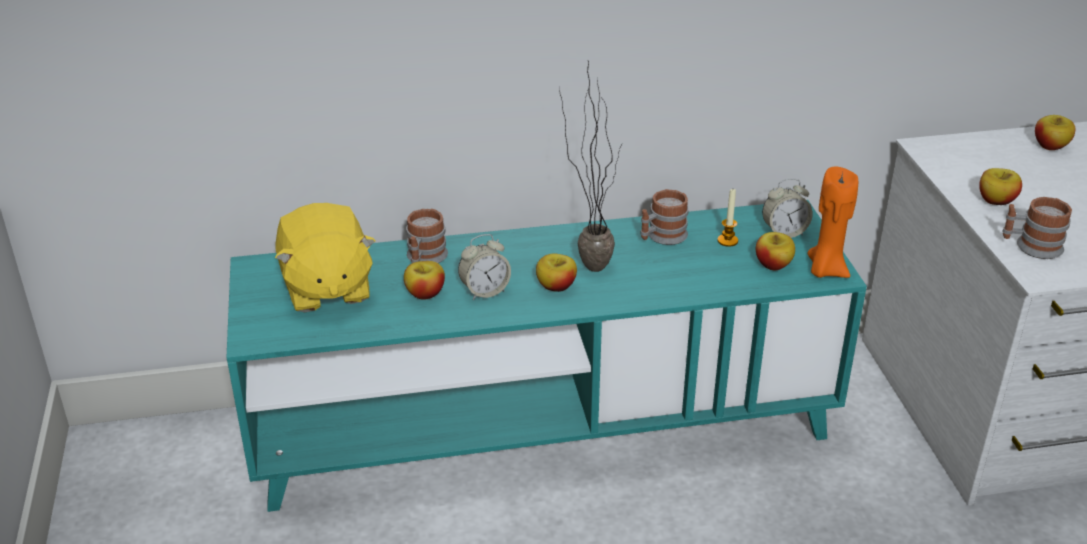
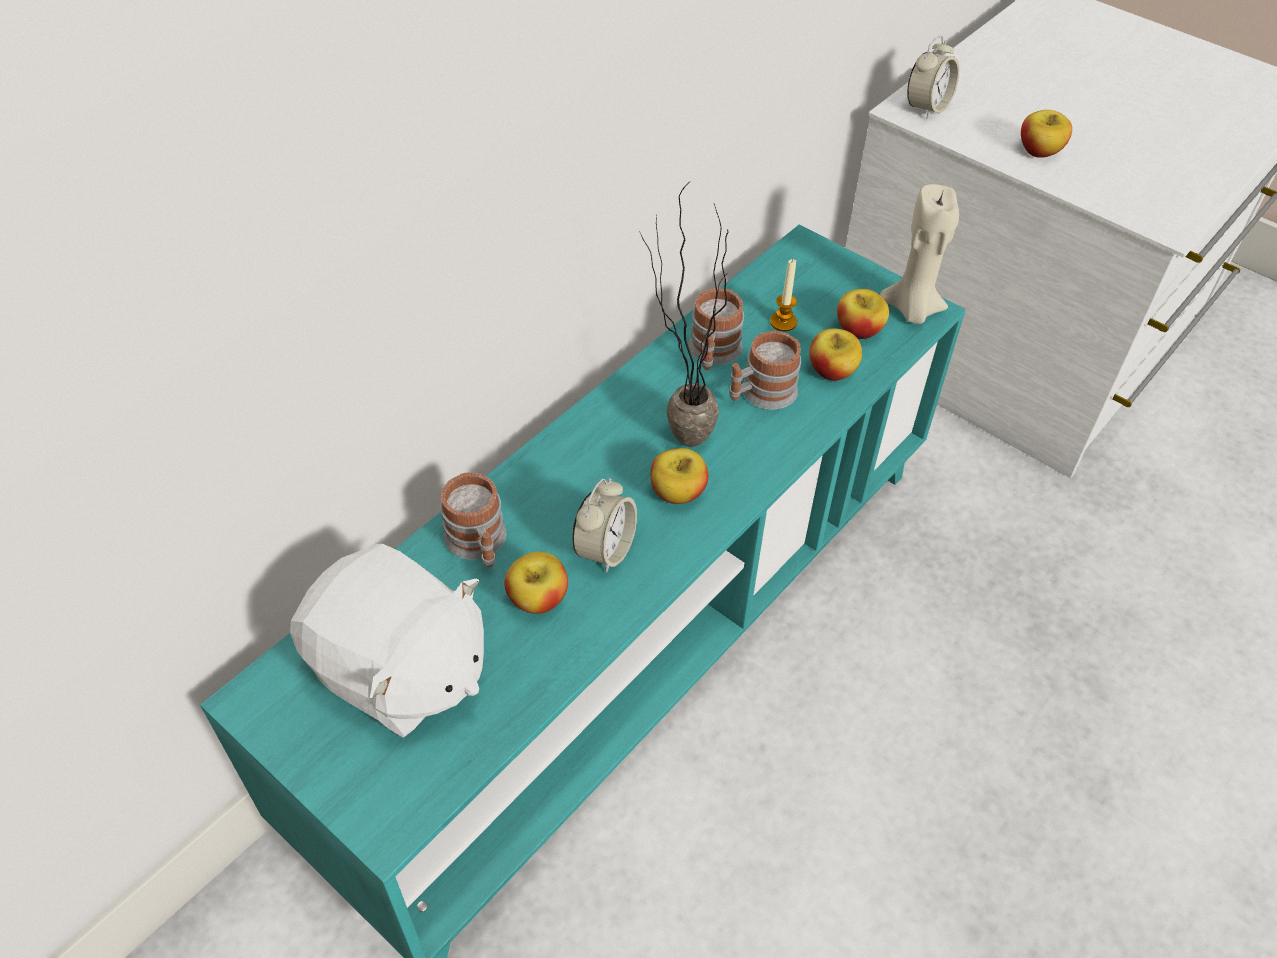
camera: 40 degrees left, 15 degrees up
yellow plush toy [275,203,375,312] -> white plush toy [290,544,484,738]
alarm clock [762,178,813,238] -> alarm clock moved to [907,36,959,119]
orange candle [807,166,858,278] -> beige candle [880,184,959,324]
mug [1002,197,1072,259] -> mug moved to [729,330,801,410]
apple [1035,115,1075,150] -> apple moved to [809,328,862,381]

